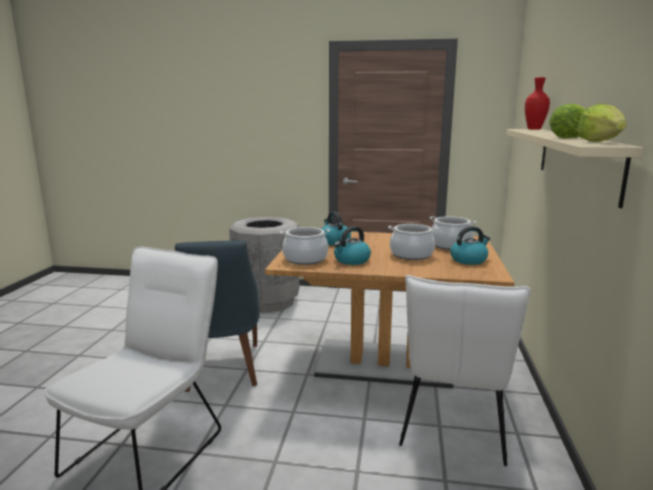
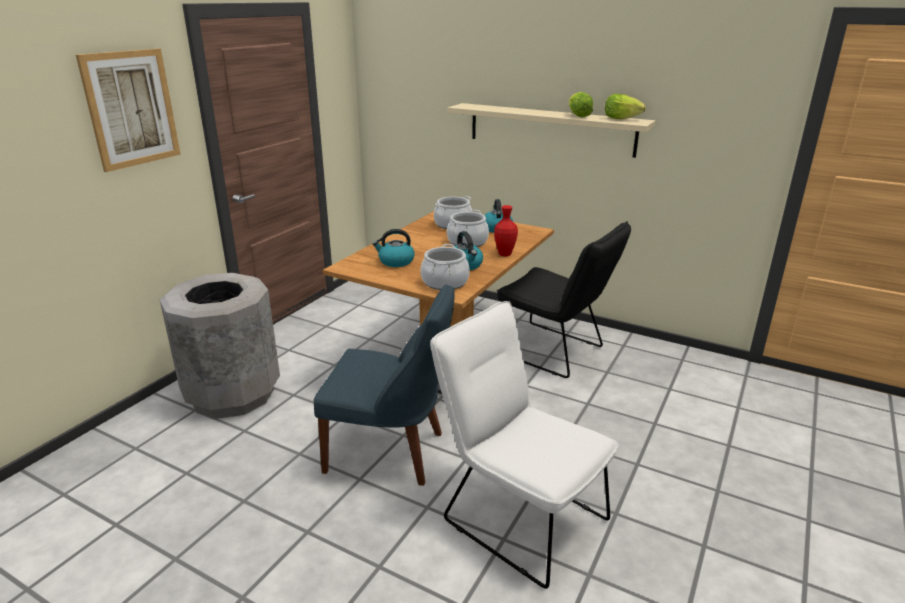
camera: 70 degrees left, 10 degrees up
white chair [399,275,531,466] -> black chair [497,221,631,378]
red vase [525,77,550,130] -> red vase moved to [494,205,518,256]
none -> picture [76,49,181,172]

